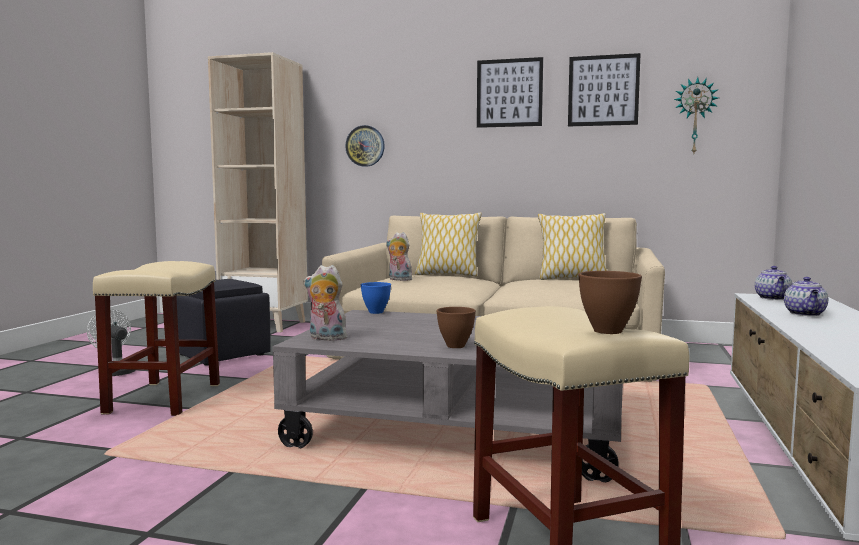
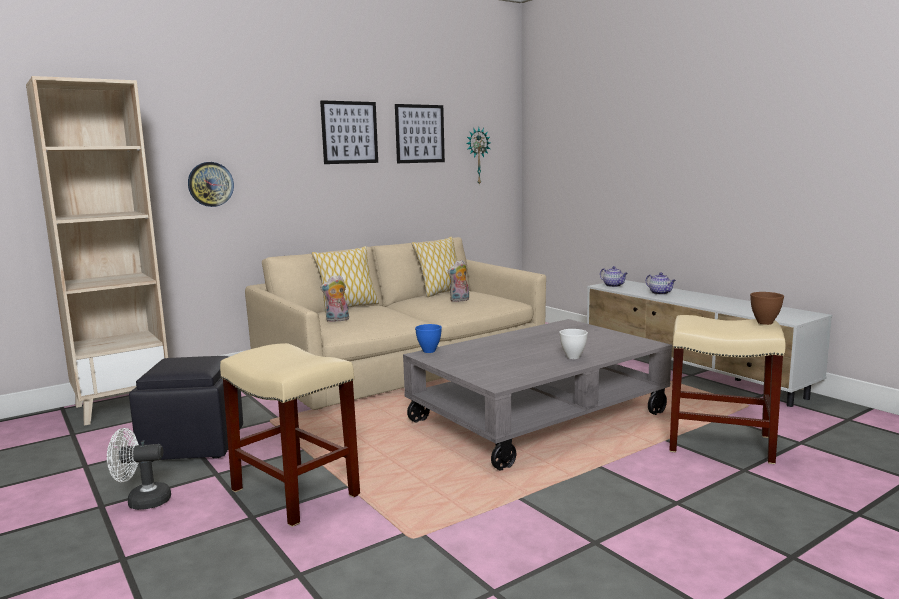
camera: 50 degrees left, 5 degrees up
plush toy [304,265,347,341] -> plush toy moved to [448,260,469,302]
brown bowl [436,307,476,348] -> white bowl [559,329,588,359]

